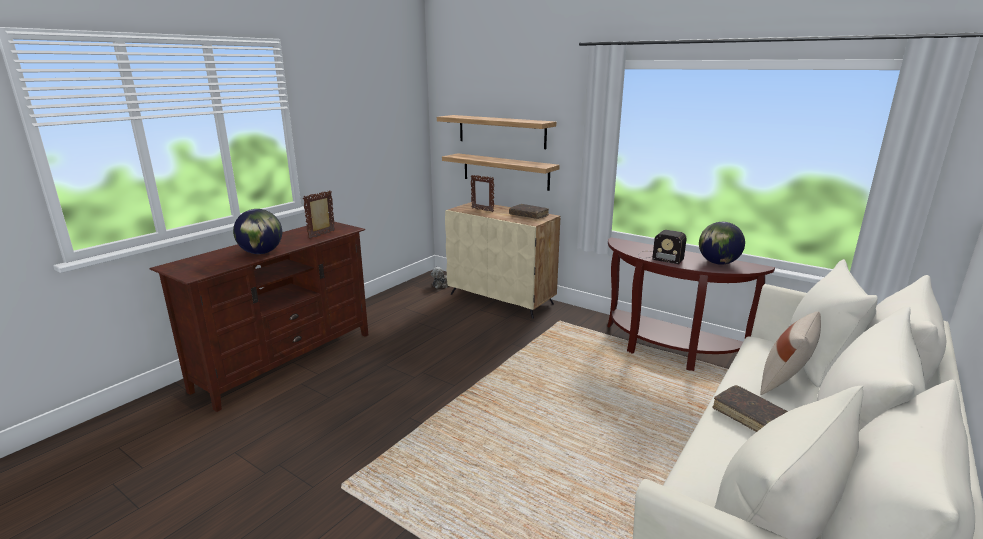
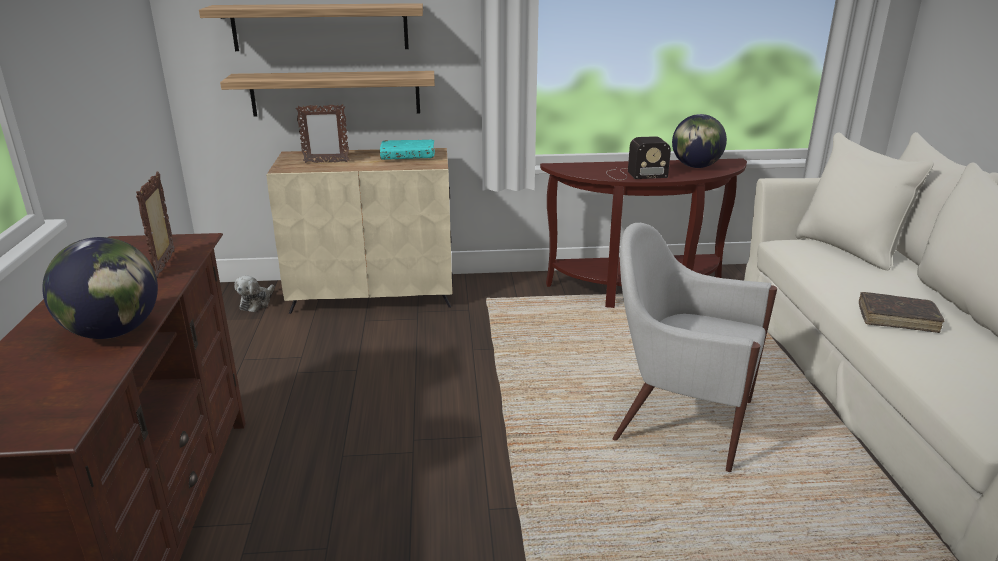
camera: 40 degrees left, 5 degrees up
brown book [509,204,549,219] -> turquoise book [380,139,435,160]
beige pillow [760,311,821,395] -> none
none -> white armchair [612,223,777,472]

